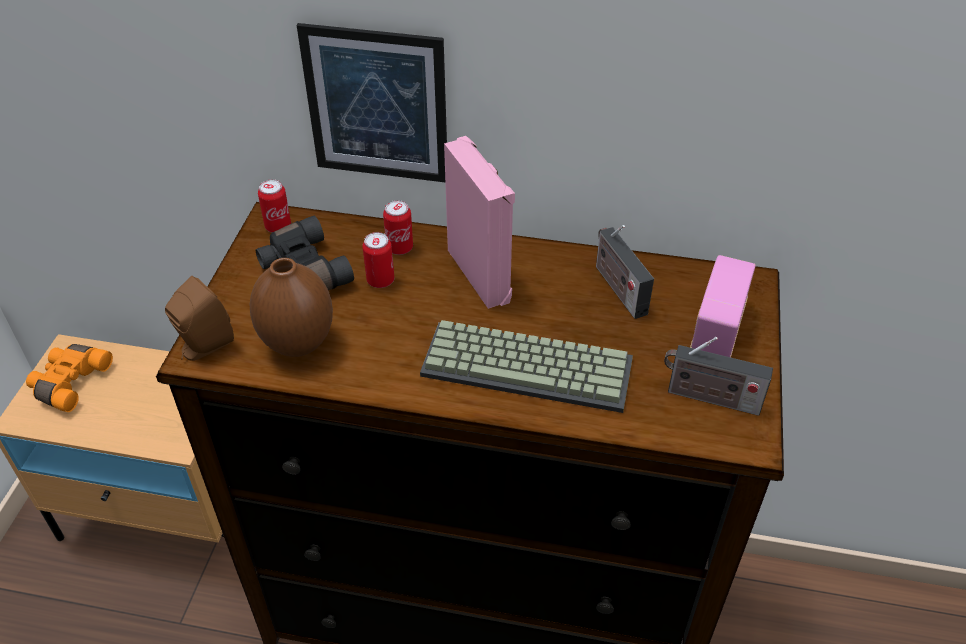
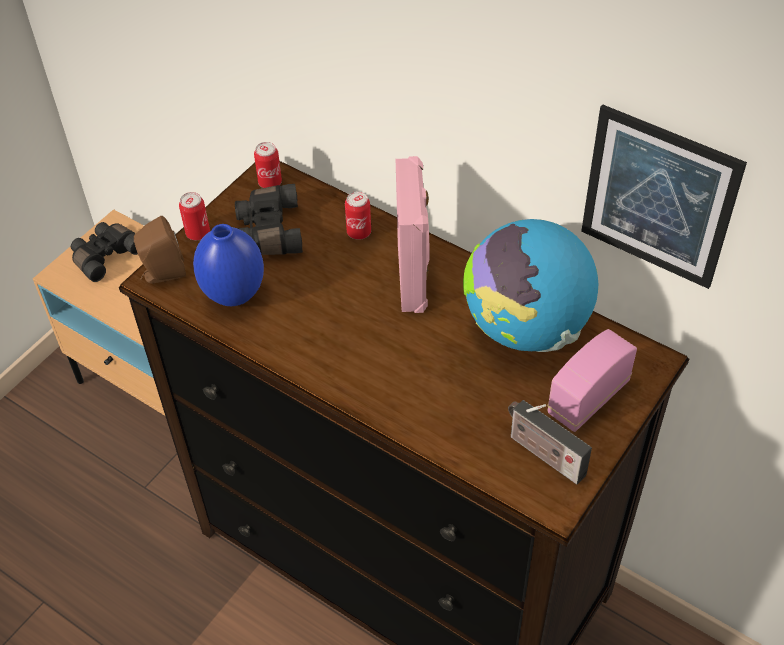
camera: 25 degrees right, 5 degrees up
orange binoculars [26,344,113,412] -> black binoculars [71,222,138,282]
brown vase [249,258,333,357] -> blue vase [193,224,264,306]
picture [297,23,447,182] -> picture moved to [581,104,747,289]
can [362,232,395,288] -> can moved to [179,192,210,240]
keyboard [420,320,633,413] -> none
radio [596,225,654,319] -> globe [463,219,598,352]

